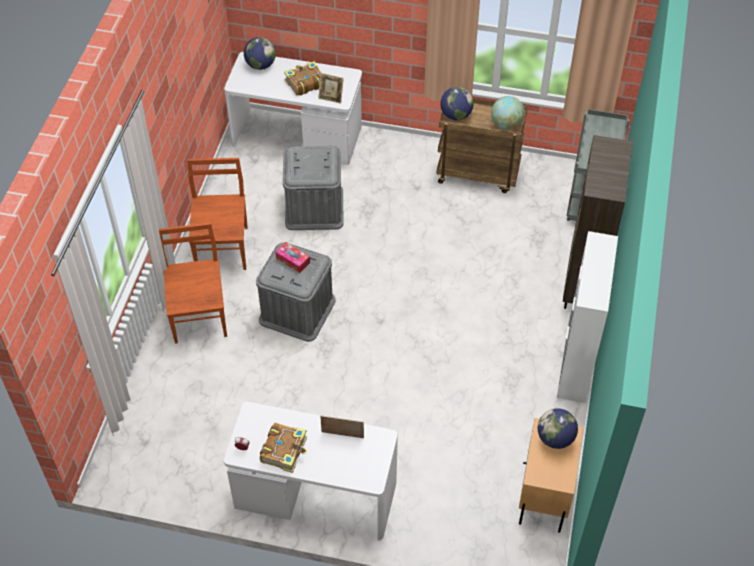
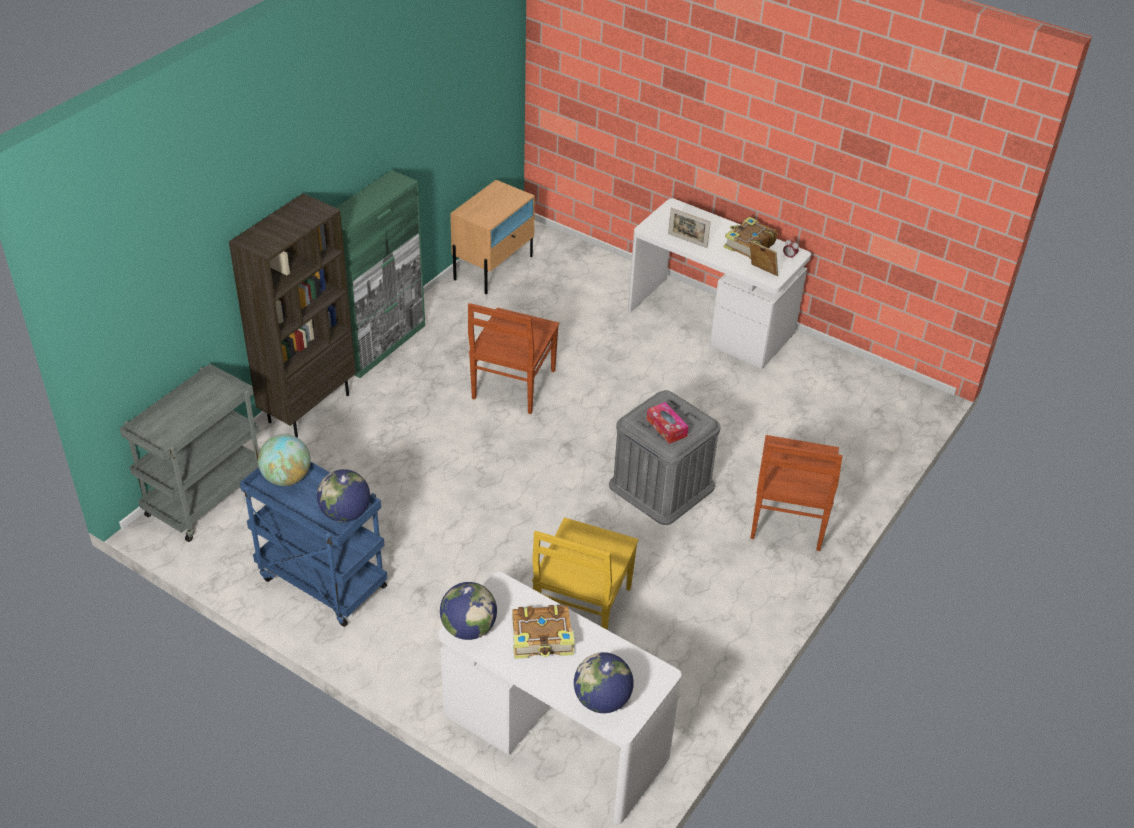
camera: 160 degrees left, 10 degrees down
brown chair [187,158,248,270] -> brown chair moved to [468,303,559,414]
grey storage box [283,146,344,230] -> yellow chair [532,517,639,630]
picture frame [318,73,344,104] -> picture frame moved to [749,240,778,276]
brown cart [437,98,528,193] -> blue cart [240,462,387,627]
globe [538,408,578,449] -> globe moved to [440,582,497,640]
white cabinet [557,231,618,403] -> green cabinet [336,170,425,378]

